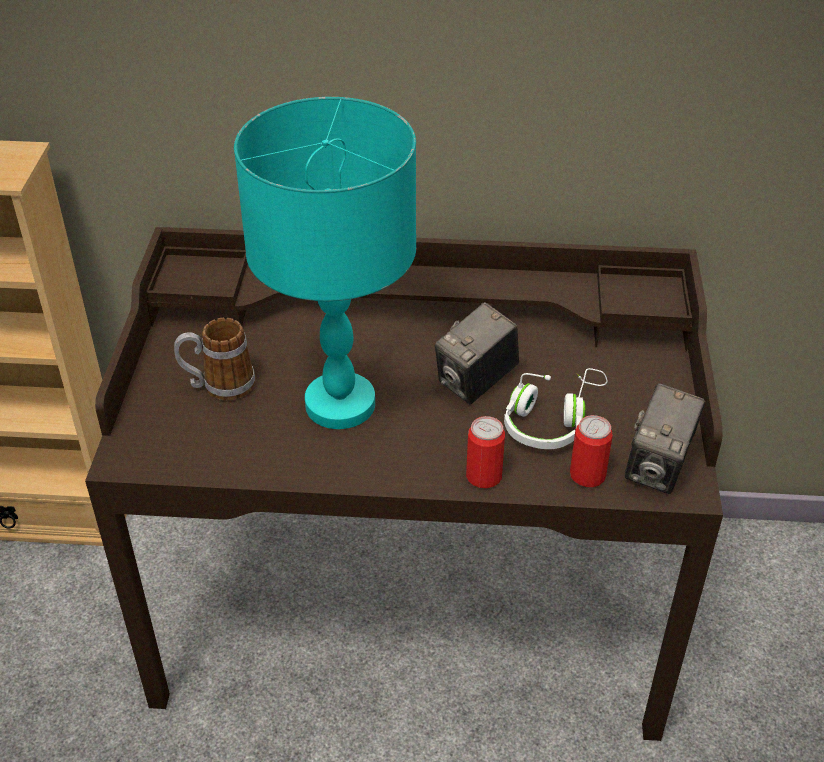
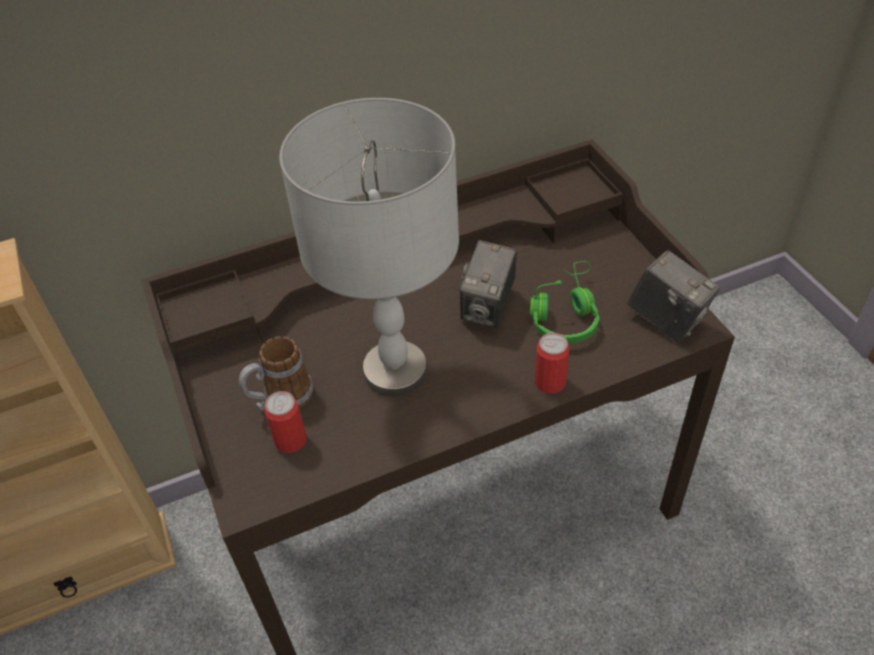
camera: 25 degrees left, 5 degrees up
turquoise table lamp [234,97,416,429] -> grey table lamp [279,98,459,397]
white headphones [504,368,608,449] -> green headphones [530,261,600,344]
can [570,415,613,487] -> can moved to [264,391,307,453]
camera [625,383,705,494] -> camera turned 45 degrees counterclockwise [627,250,720,342]

